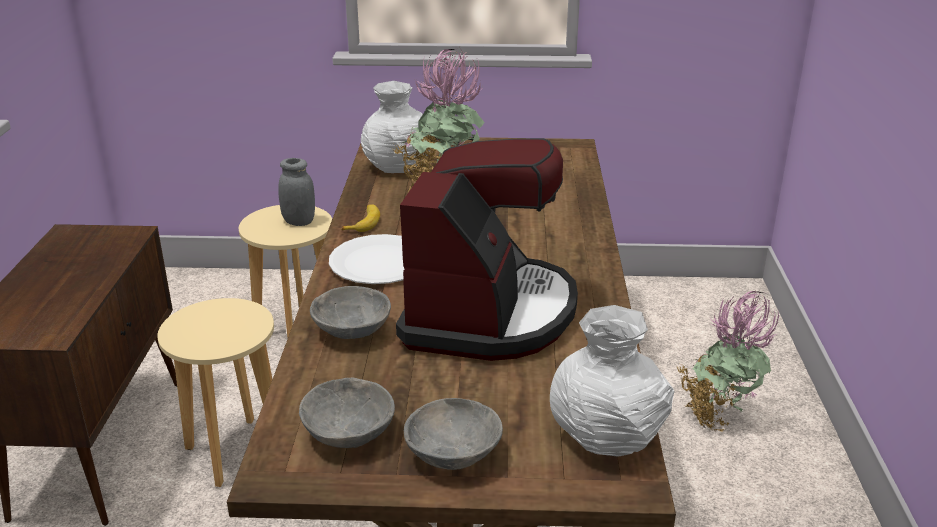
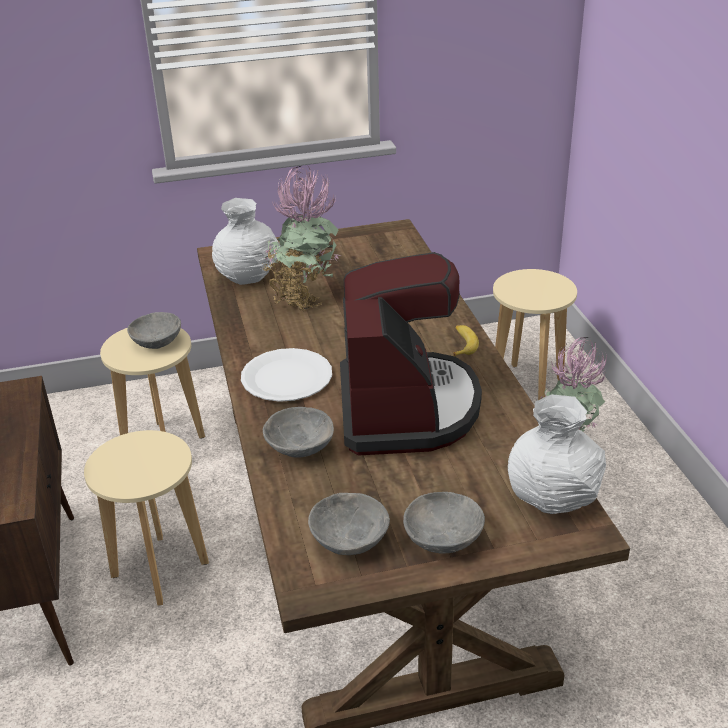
camera: 15 degrees left, 5 degrees up
grey jar [278,158,315,226] -> grey bowl [127,312,181,349]
banana [342,204,380,232] -> banana moved to [453,325,479,356]
none -> beige stool [493,269,577,400]

